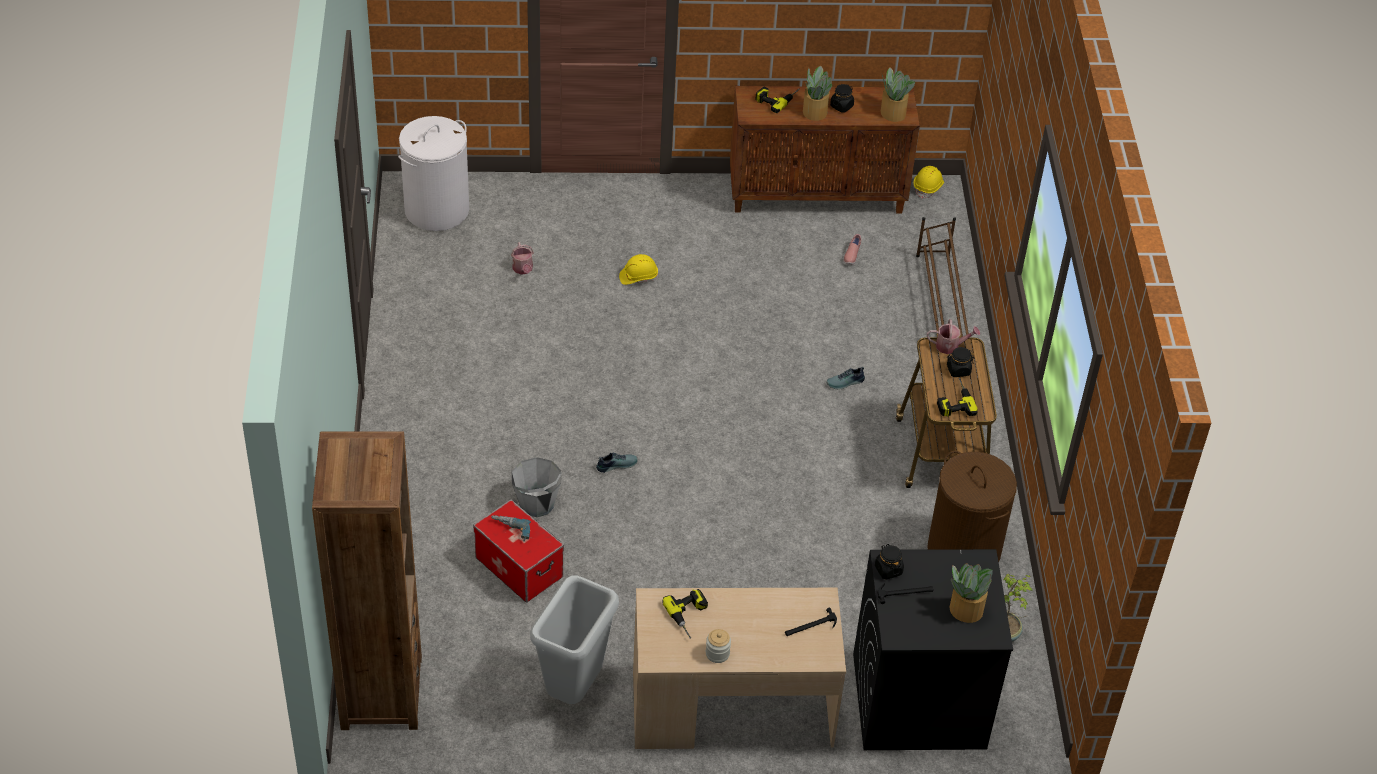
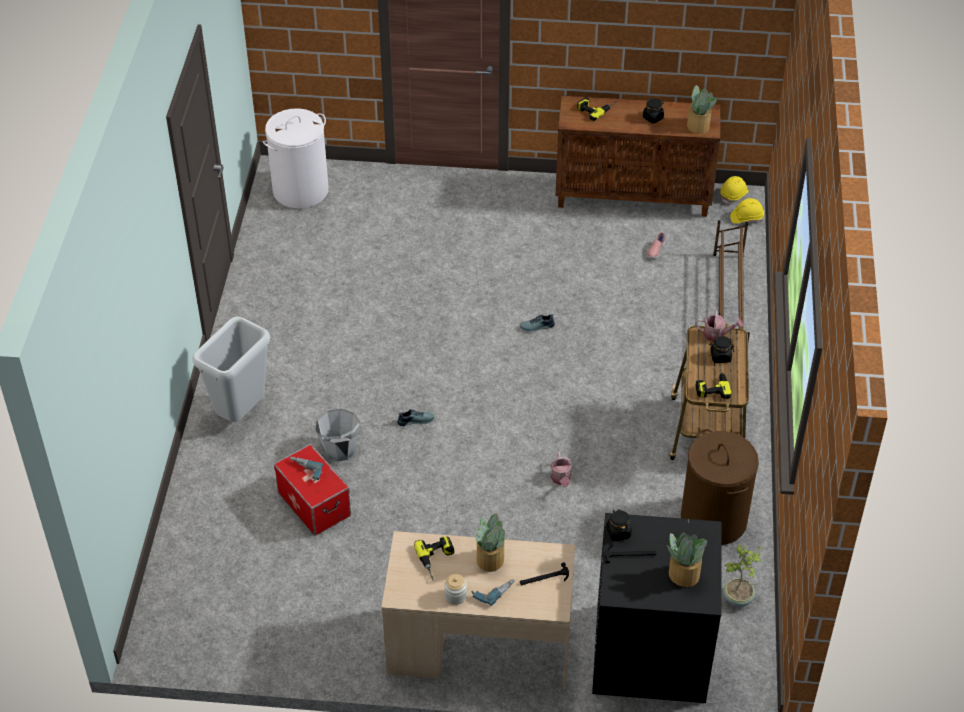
camera: 10 degrees right, 0 degrees up
brown bookcase [312,431,422,730] -> none
watering can [511,242,534,275] -> watering can moved to [550,452,573,487]
grey trash can [530,575,619,704] -> grey trash can moved to [192,317,270,422]
yellow hard hat [619,254,658,285] -> yellow hard hat moved to [730,198,764,223]
potted plant [803,66,832,121] -> potted plant moved to [475,513,505,572]
shoe [826,367,865,389] -> shoe moved to [520,314,555,332]
none -> power drill [471,579,515,606]

